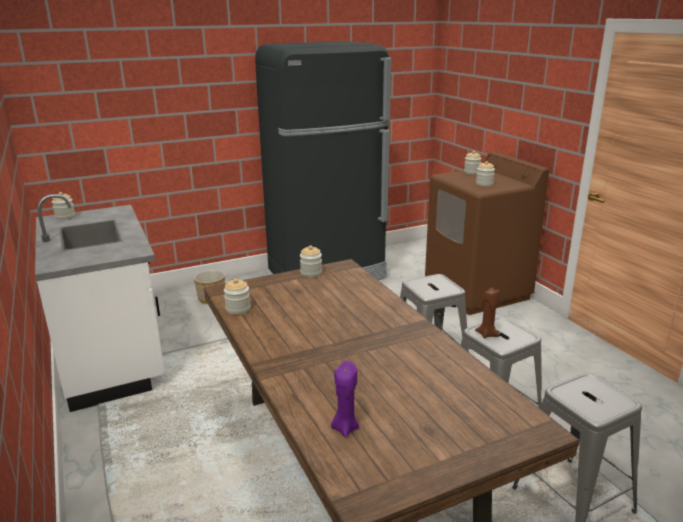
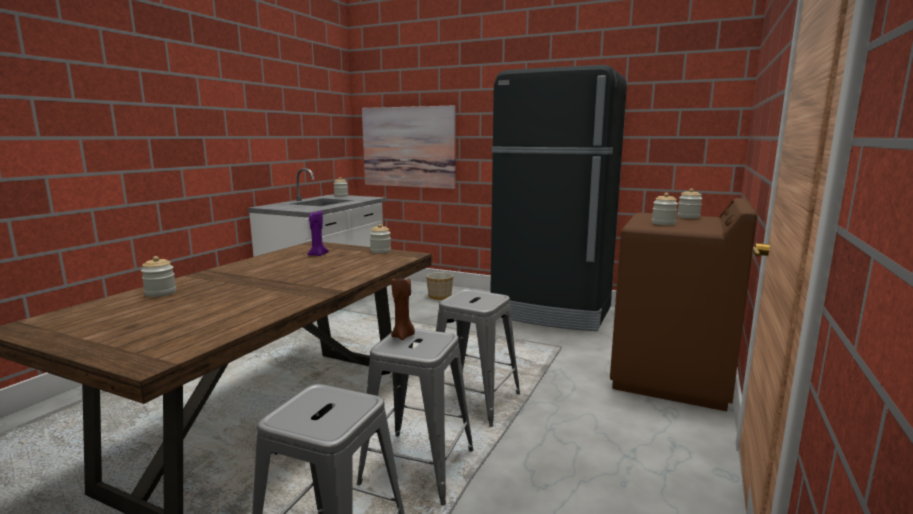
camera: 50 degrees right, 10 degrees down
jar [224,278,250,315] -> jar moved to [141,256,176,297]
purple candle [331,361,359,437] -> purple candle moved to [307,210,329,256]
none -> picture [362,105,455,189]

